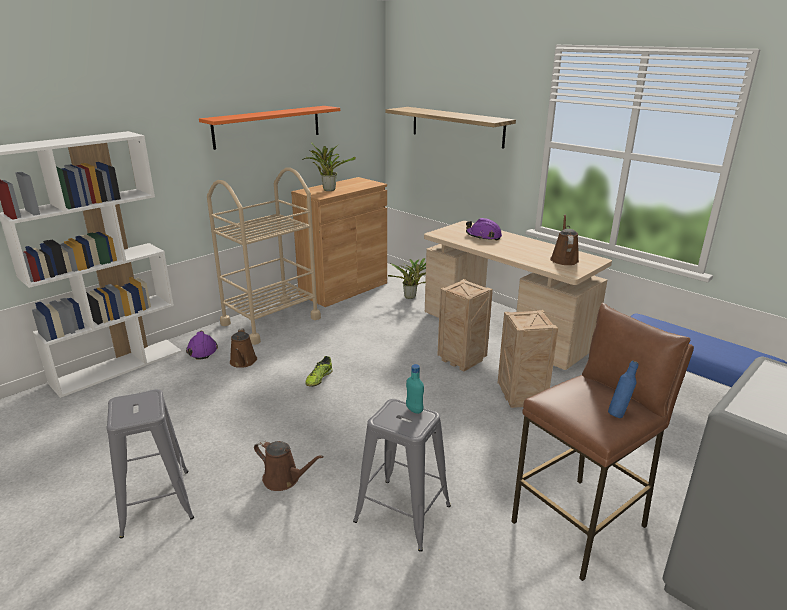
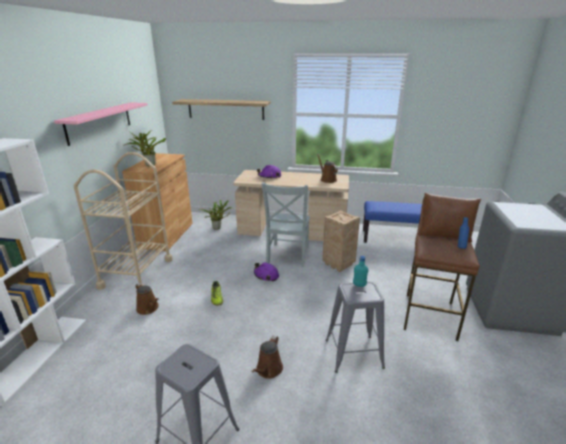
camera: 35 degrees left, 0 degrees up
purple hard hat [186,331,218,359] -> purple hard hat moved to [254,262,279,281]
orange shelf [199,106,340,150] -> pink shelf [54,102,148,146]
brown watering can [254,440,324,491] -> brown watering can turned 120 degrees clockwise [251,335,283,379]
crate [437,279,493,371] -> grey chair [261,182,310,267]

